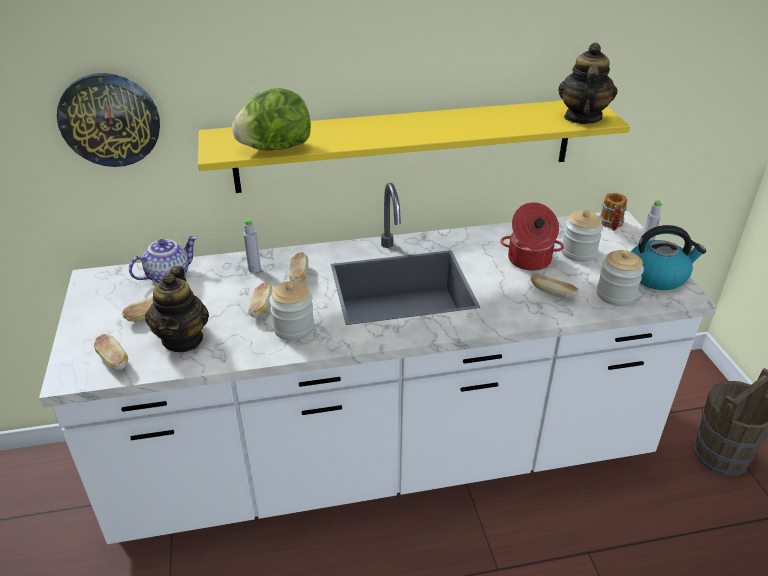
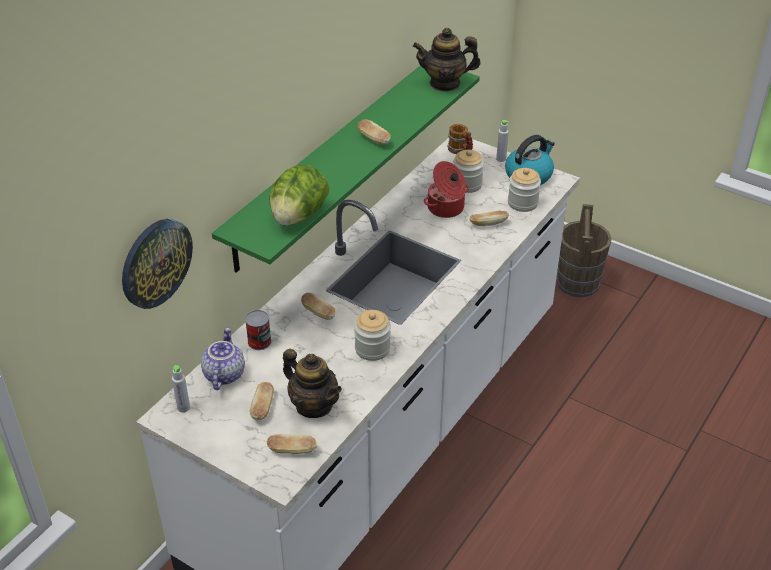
camera: 45 degrees left, 5 degrees up
yellow shelf [198,100,630,193] -> green shelf [212,65,480,273]
grey bottle [243,219,261,273] -> grey bottle moved to [172,365,190,413]
bread [248,283,272,318] -> bread moved to [358,120,391,145]
teapot [558,42,618,124] -> teapot turned 60 degrees counterclockwise [413,28,480,92]
none -> can [245,310,271,350]

